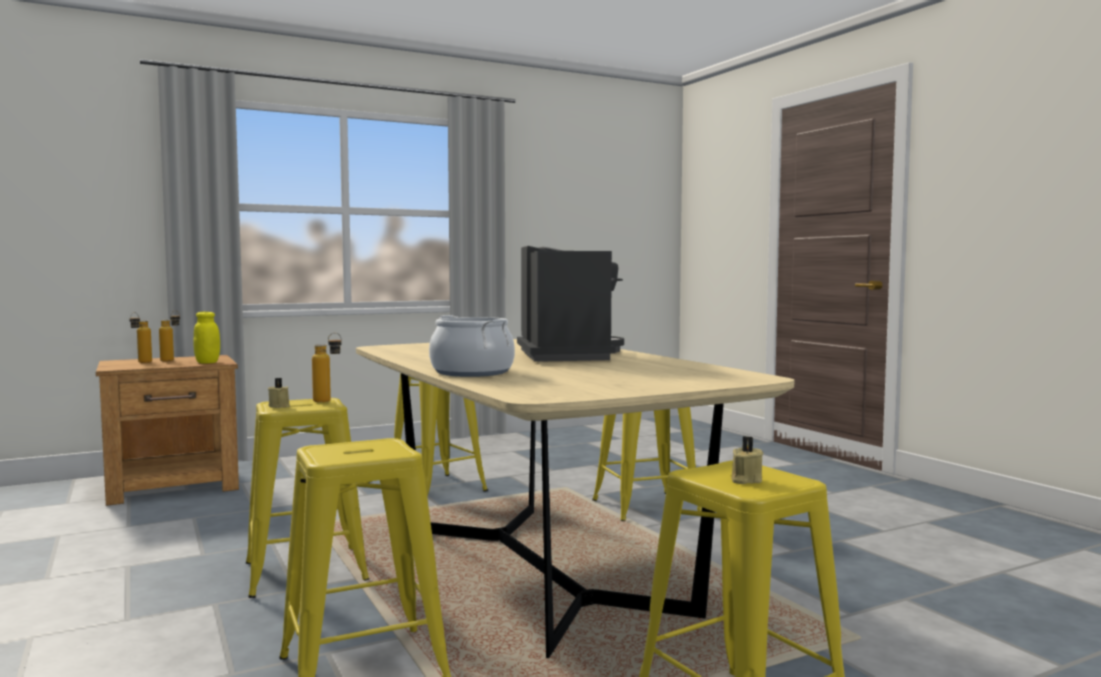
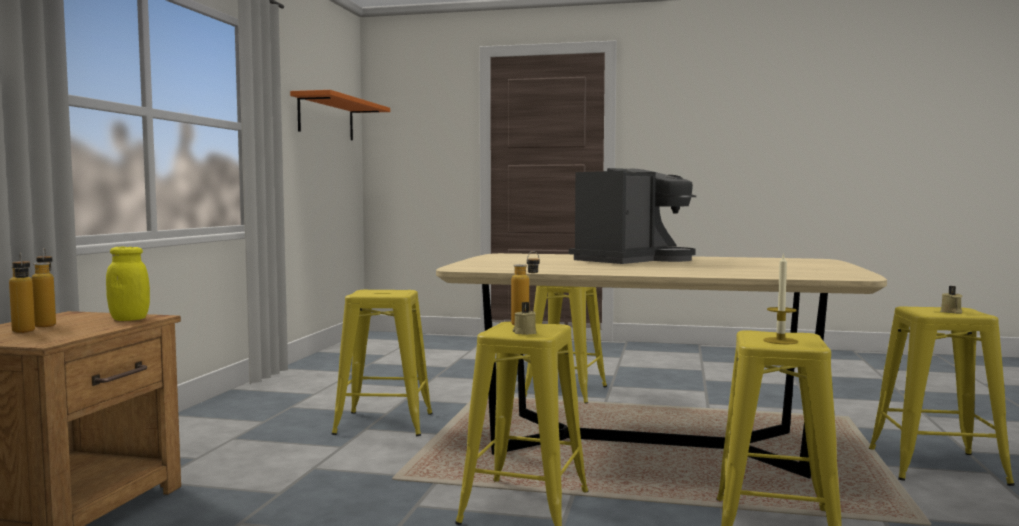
camera: 50 degrees left, 0 degrees up
cooking pot [429,315,515,377] -> none
coffee machine [517,246,624,362] -> coffee machine turned 105 degrees clockwise [569,168,696,264]
none -> orange shelf [290,90,390,140]
none -> candle [763,253,798,344]

